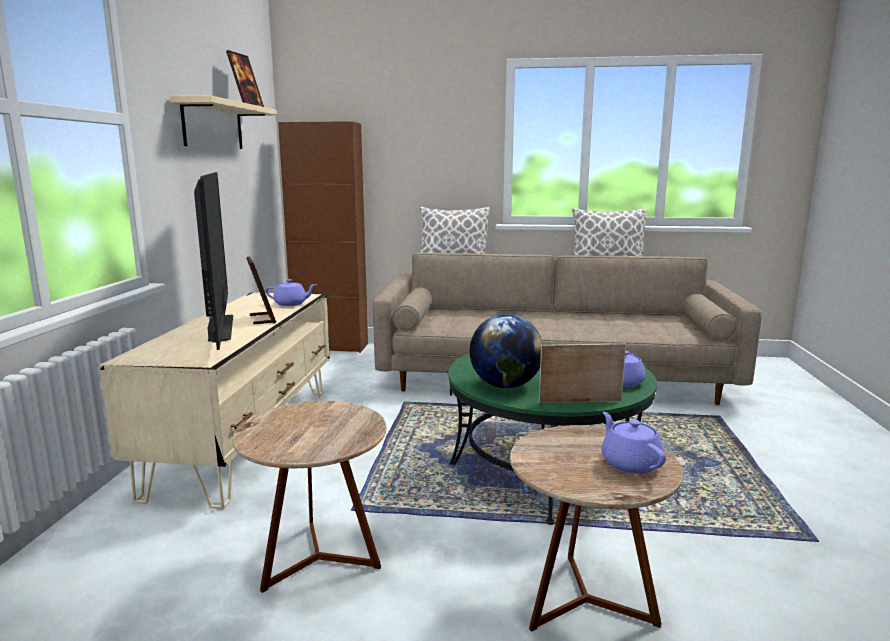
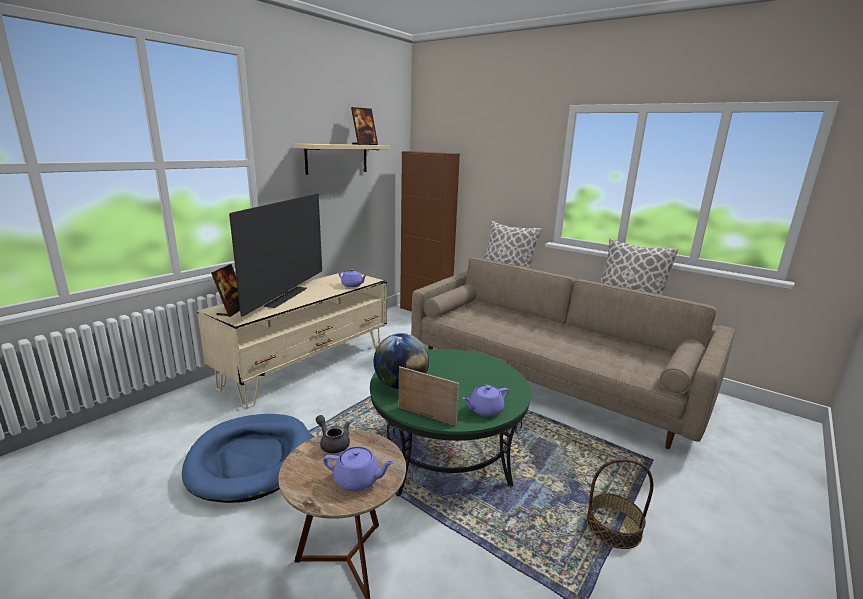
camera: 30 degrees right, 5 degrees up
brown side table [232,401,386,593] -> blue dog bed [182,414,311,503]
picture frame [246,257,276,324] -> picture frame moved to [211,264,240,317]
purple teapot [602,412,666,474] -> purple teapot turned 90 degrees clockwise [323,447,395,492]
none -> grey teapot [316,415,350,454]
none -> basket [587,459,653,549]

